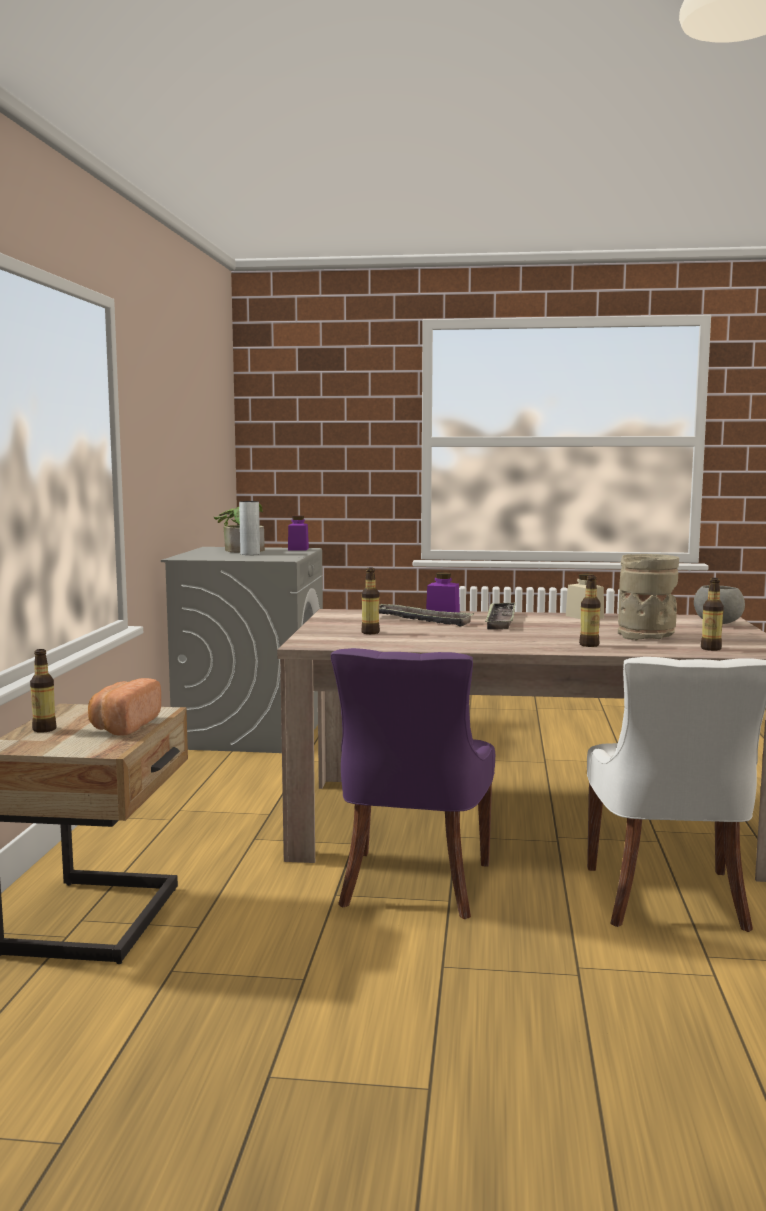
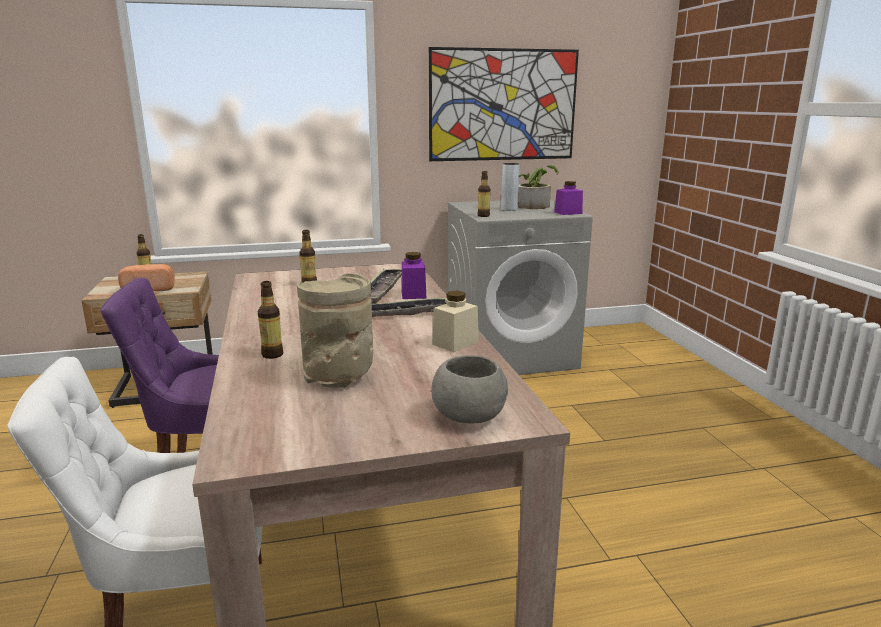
camera: 70 degrees right, 10 degrees up
bottle [701,578,724,651] -> bottle moved to [478,171,490,217]
none -> picture [429,47,579,161]

